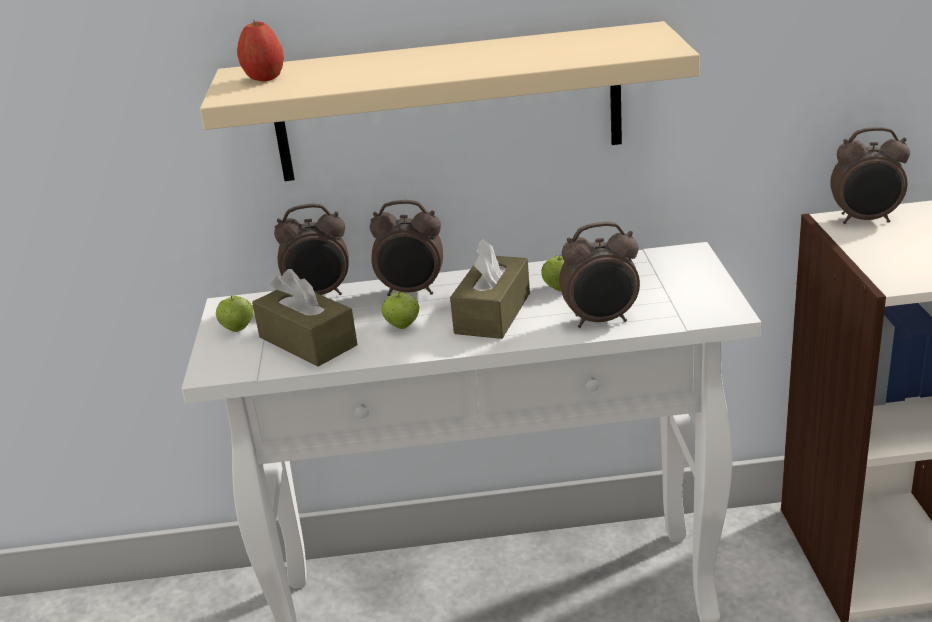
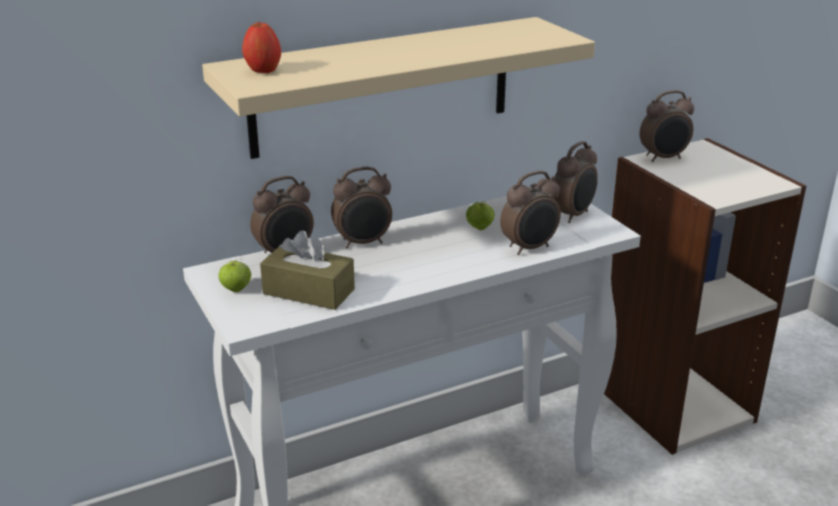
camera: 25 degrees left, 0 degrees up
apple [382,292,420,329] -> none
brown tissue box [450,239,530,339] -> none
none -> alarm clock [551,141,598,223]

